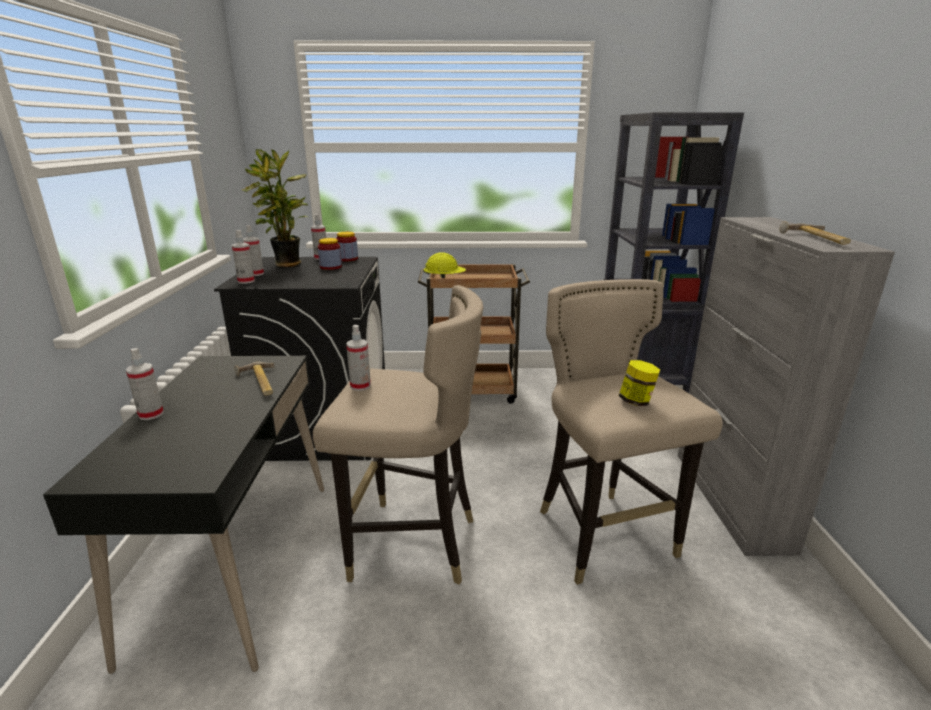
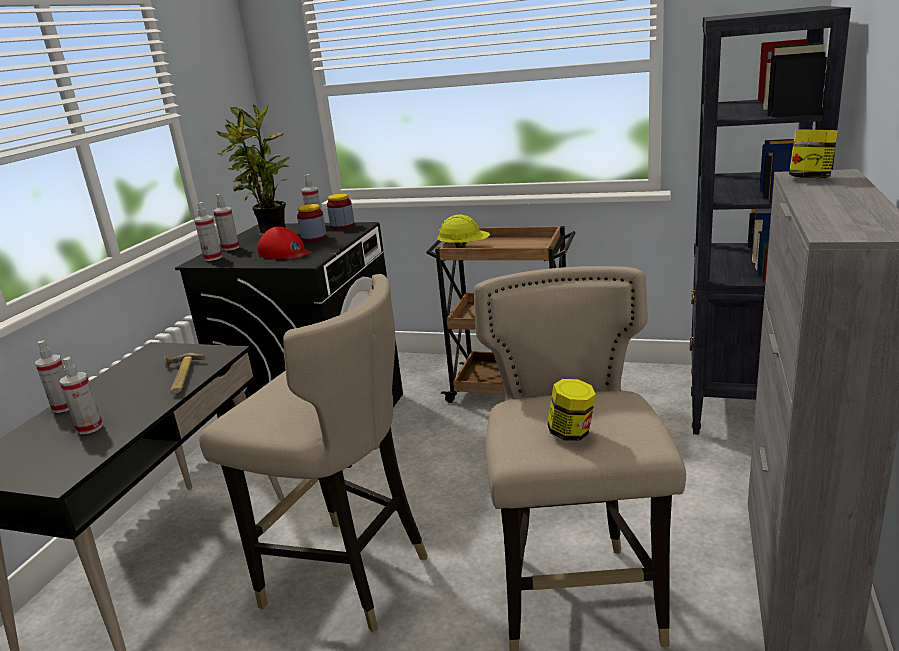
camera: 20 degrees right, 0 degrees up
spray bottle [346,325,371,391] -> spray bottle moved to [60,357,103,434]
hammer [779,221,851,245] -> none
none -> red cap [257,226,312,259]
none -> jar [789,129,838,178]

